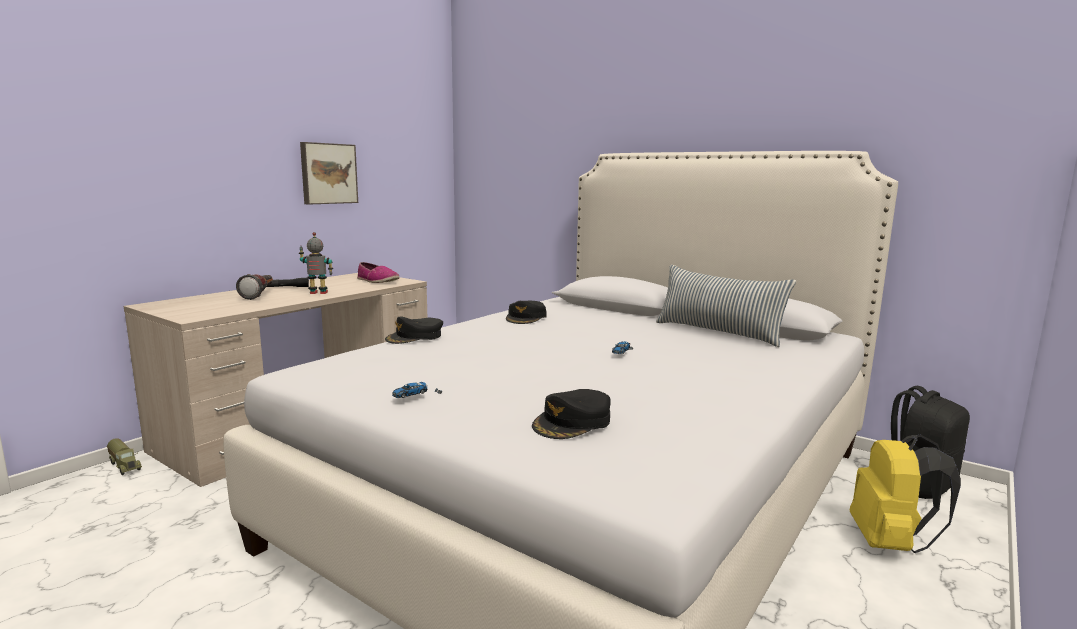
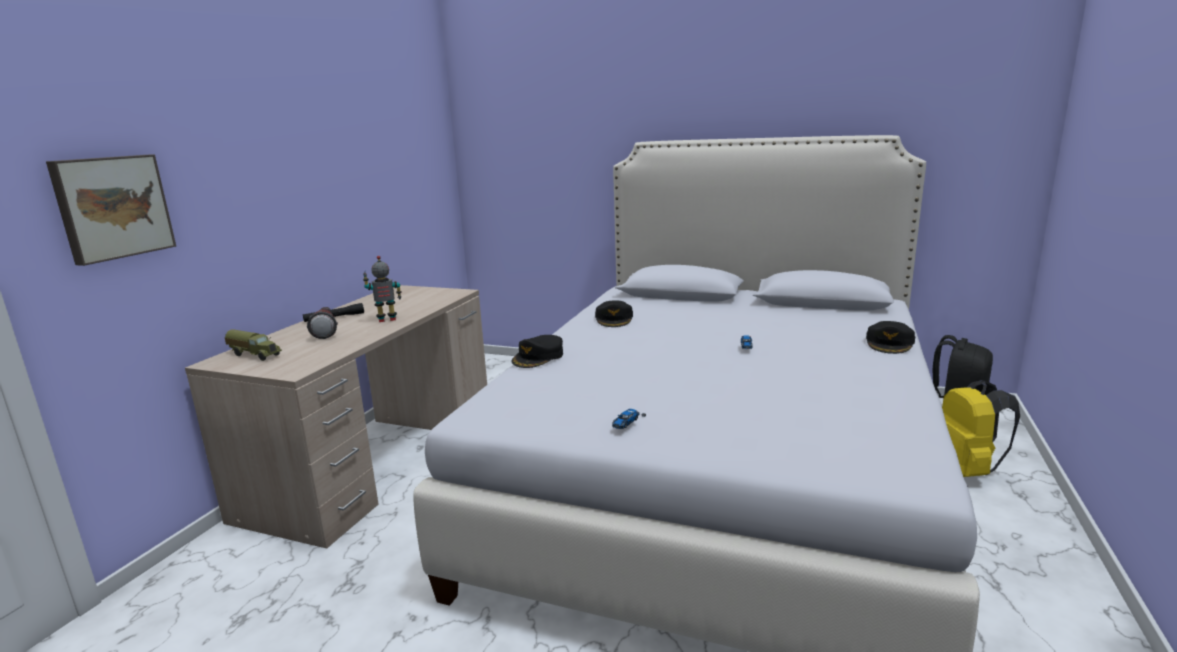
camera: 15 degrees left, 5 degrees up
toy truck [107,438,142,475] -> toy truck moved to [225,329,282,361]
picture [300,142,358,205] -> picture moved to [46,154,176,266]
shoe [357,262,400,283] -> none
black cap [532,389,611,439] -> black cap moved to [866,321,915,354]
pillow [656,265,796,347] -> none

